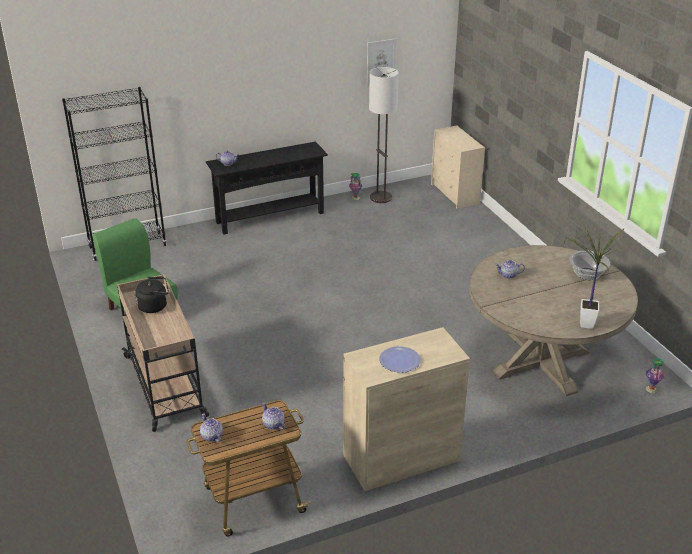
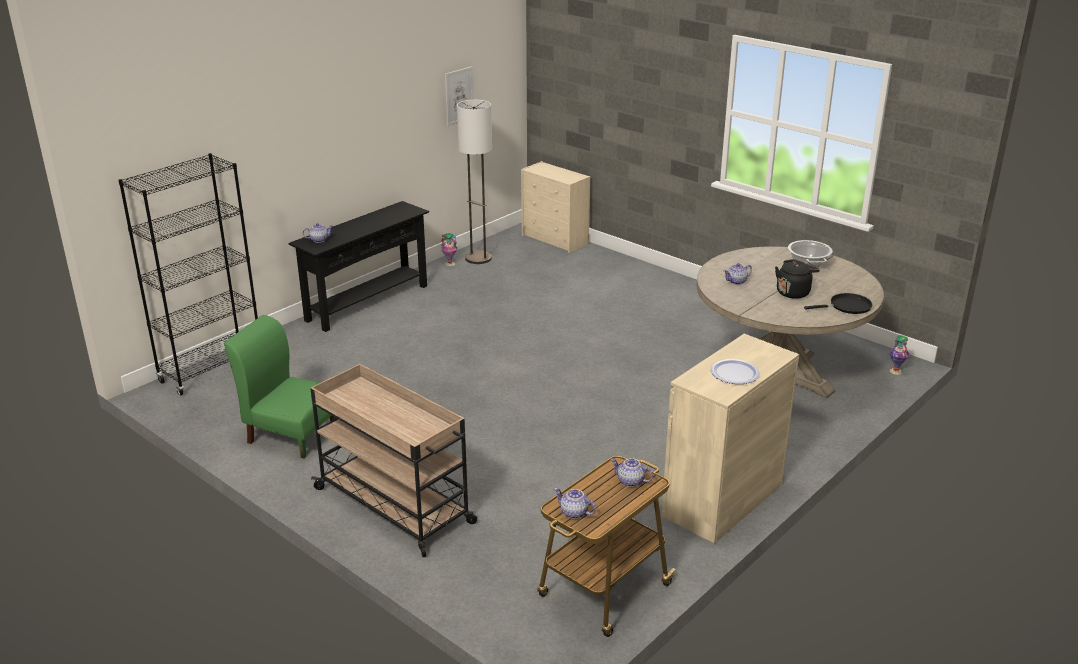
camera: 25 degrees left, 5 degrees down
black kettle [135,277,169,313] -> black kettle moved to [775,259,820,299]
potted plant [564,227,624,329] -> black frying pan [804,293,872,314]

